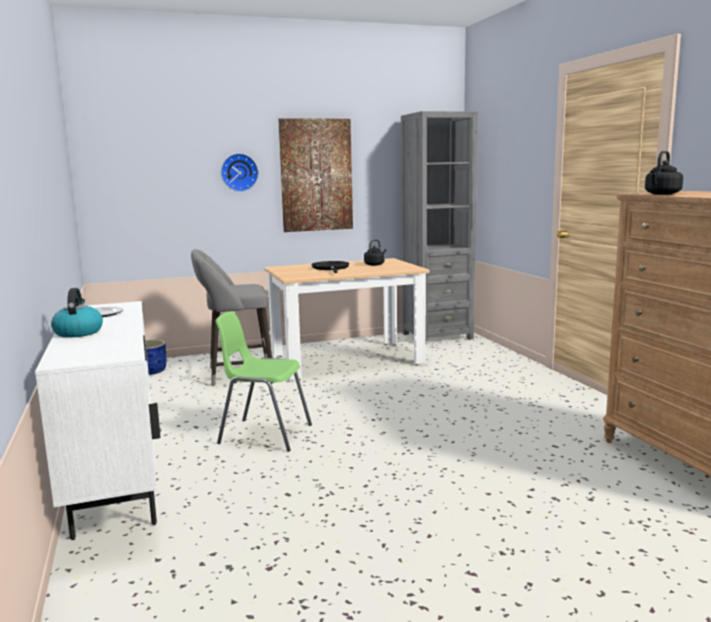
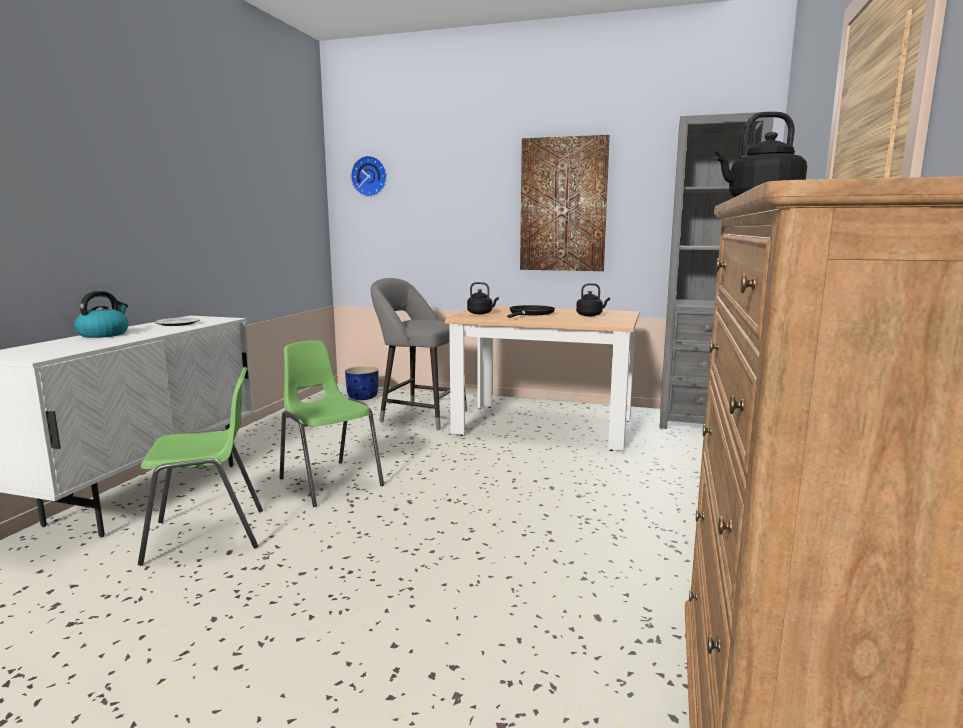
camera: 35 degrees right, 0 degrees up
wall clock [221,153,259,192] -> wall clock moved to [351,156,387,197]
none -> green chair [138,367,263,566]
none -> black kettle [467,282,499,314]

